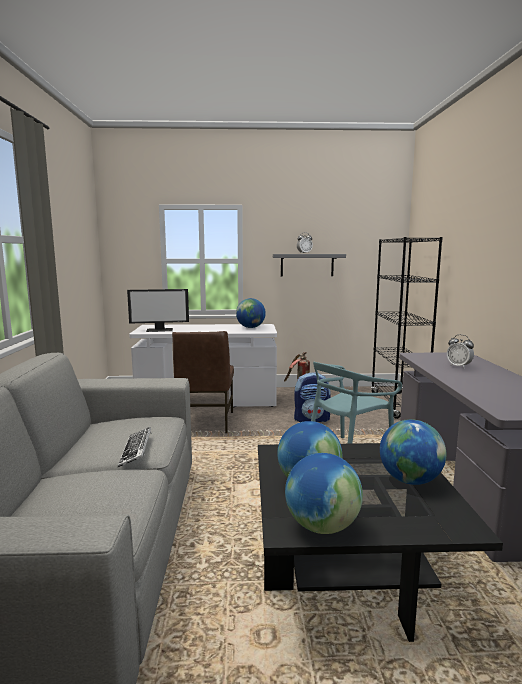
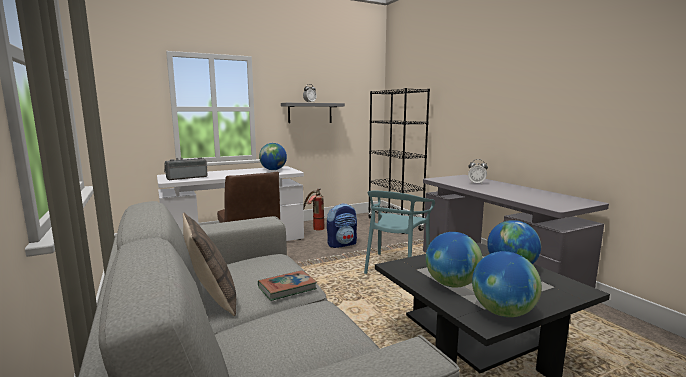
camera: 25 degrees left, 0 degrees up
keyboard [118,427,151,467] -> book [258,270,317,301]
monitor [127,289,189,332] -> radio [164,158,208,180]
none -> pillow [183,213,236,316]

